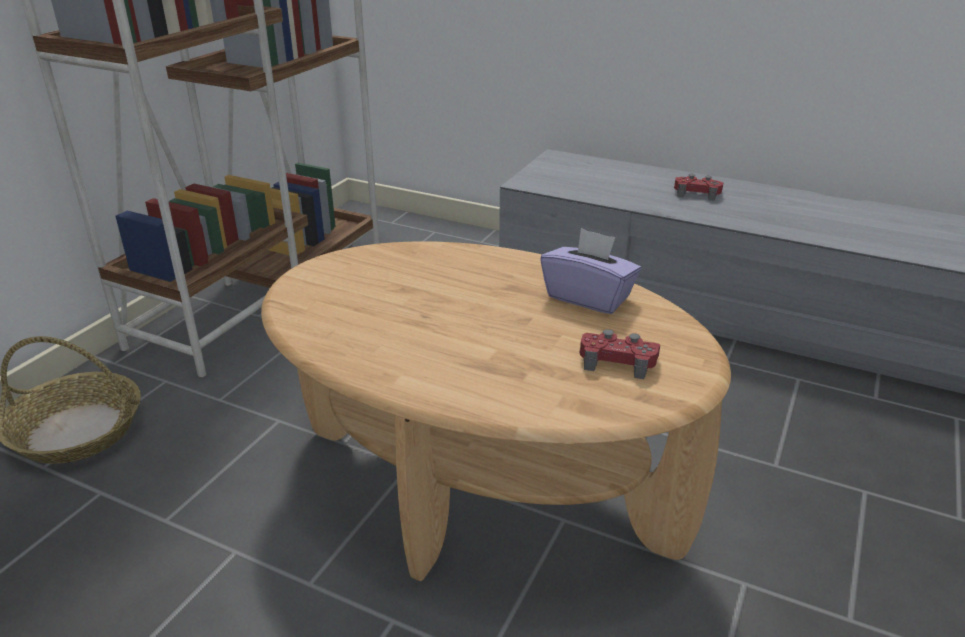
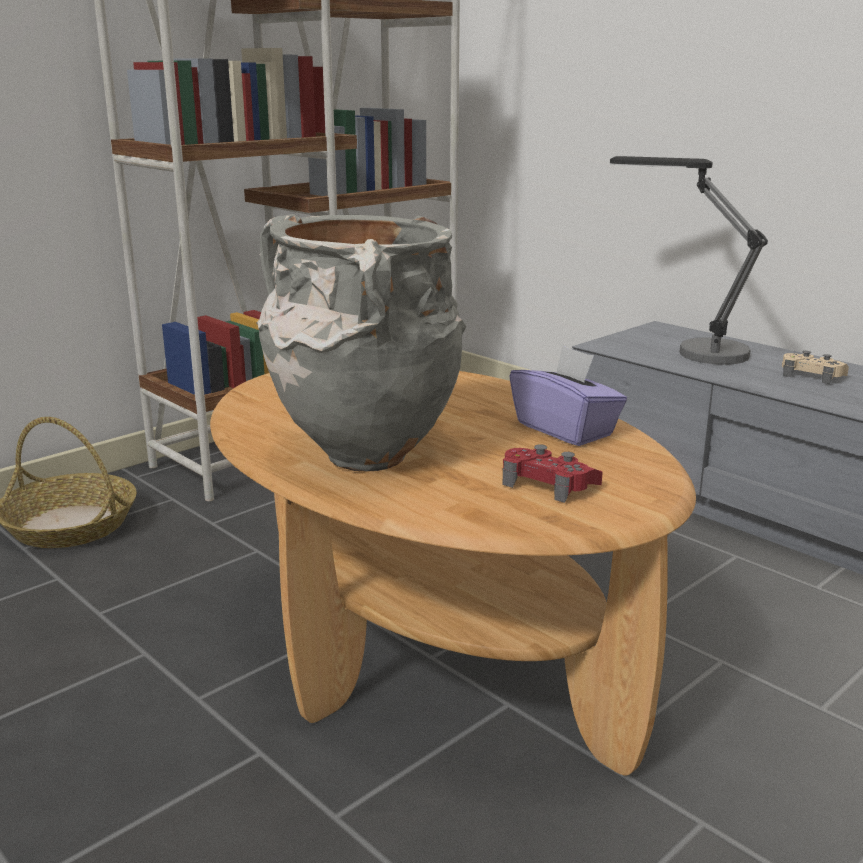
camera: 20 degrees right, 10 degrees down
red game controller [674,174,724,201] -> beige game controller [782,351,849,384]
none -> grey vase [256,214,466,471]
none -> table lamp [610,156,768,365]

